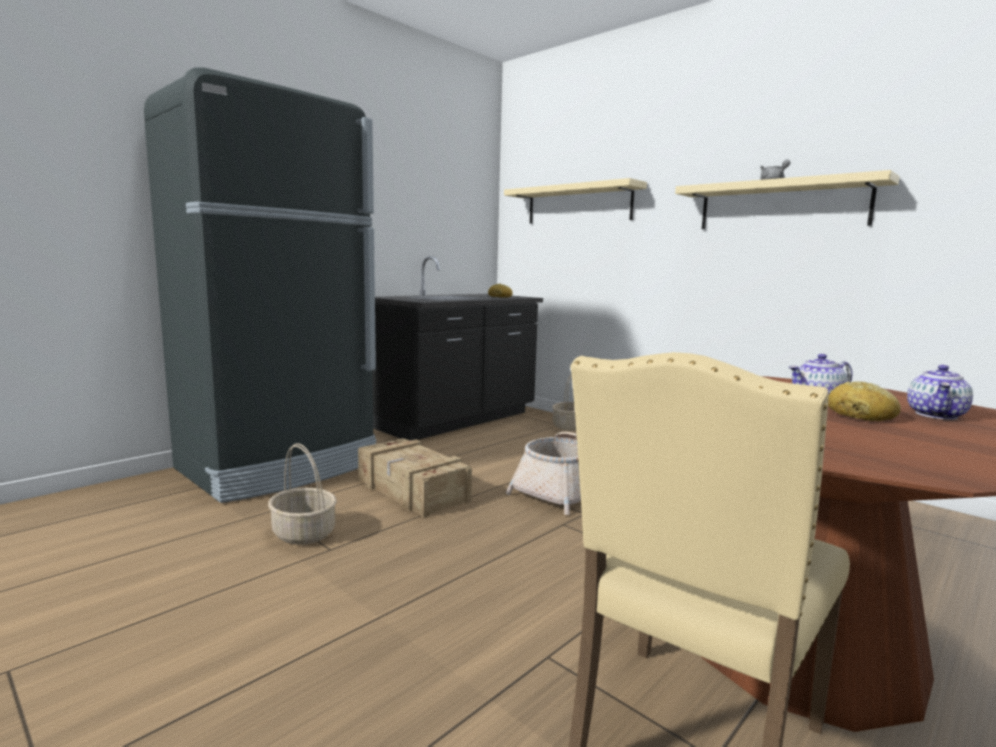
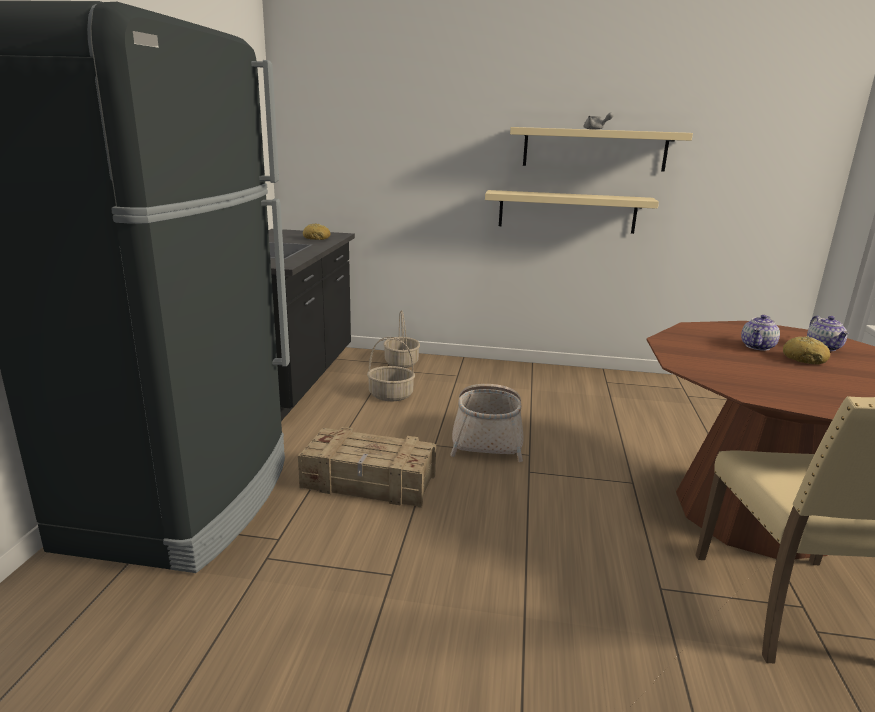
camera: 35 degrees left, 10 degrees up
basket [268,443,337,545] -> basket moved to [367,337,415,401]
beige shelf [504,178,647,224] -> beige shelf moved to [485,190,659,234]

